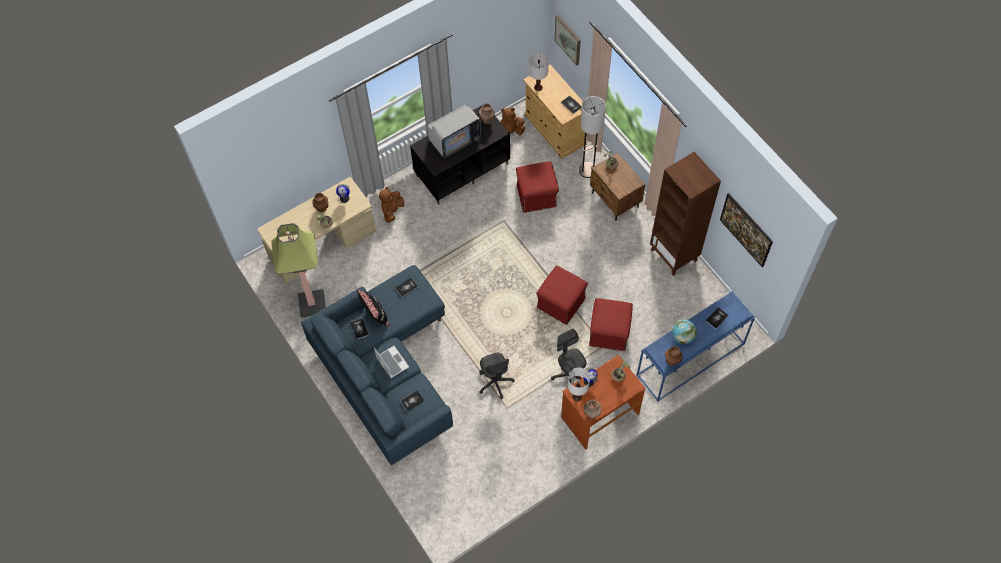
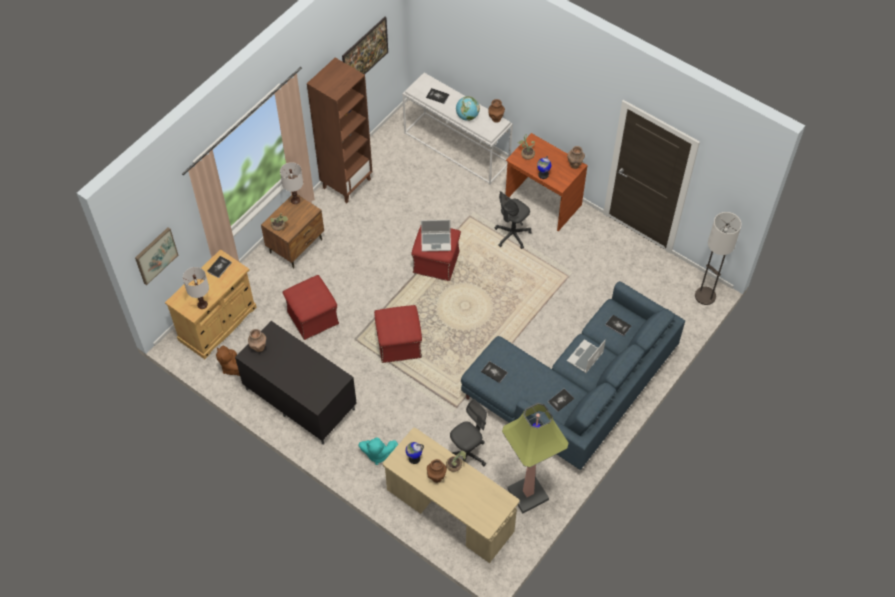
camera: 110 degrees left, 5 degrees down
black pillow [357,289,389,327] -> none
brown plush toy [379,187,404,223] -> turquoise plush toy [358,437,398,465]
television [427,105,481,158] -> none
grey office chair [479,353,515,399] -> grey office chair moved to [450,399,487,466]
white table lamp [568,367,590,401] -> white table lamp moved to [280,162,303,204]
floor lamp [579,96,606,178] -> floor lamp moved to [695,212,742,305]
red ottoman [589,298,633,351] -> red ottoman moved to [374,305,422,363]
blue console table [637,292,755,402] -> white console table [403,73,513,184]
none -> laptop [421,220,451,251]

